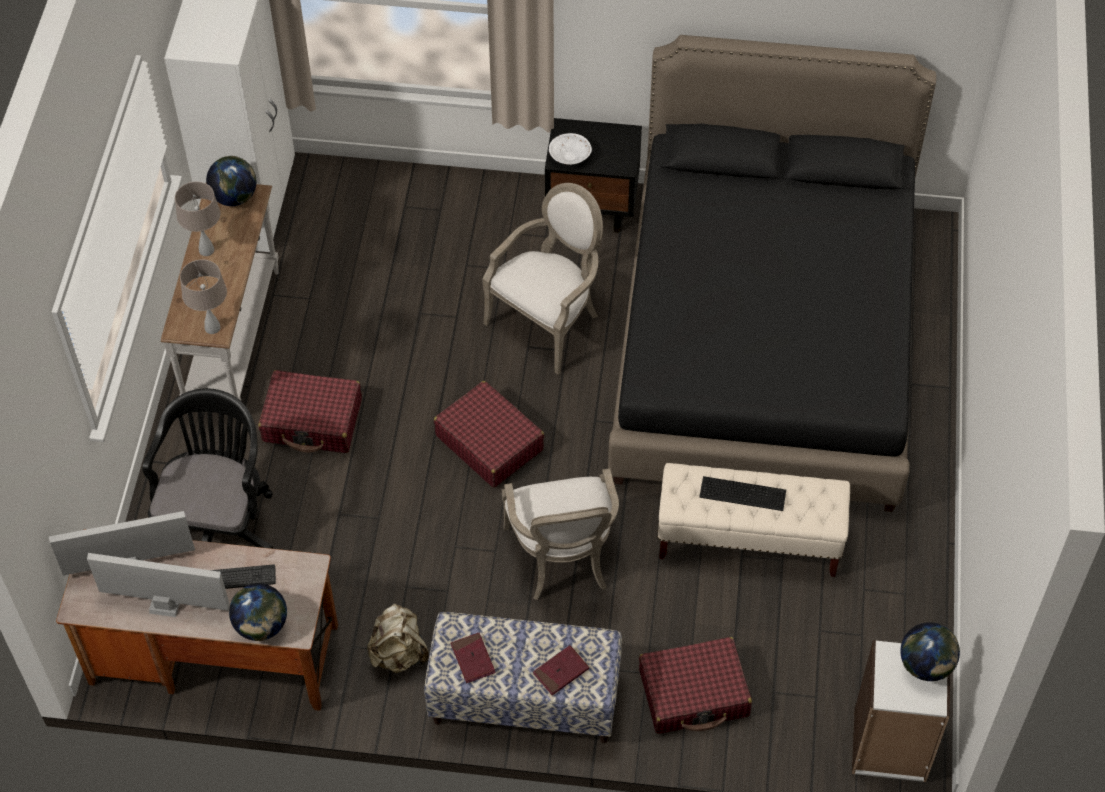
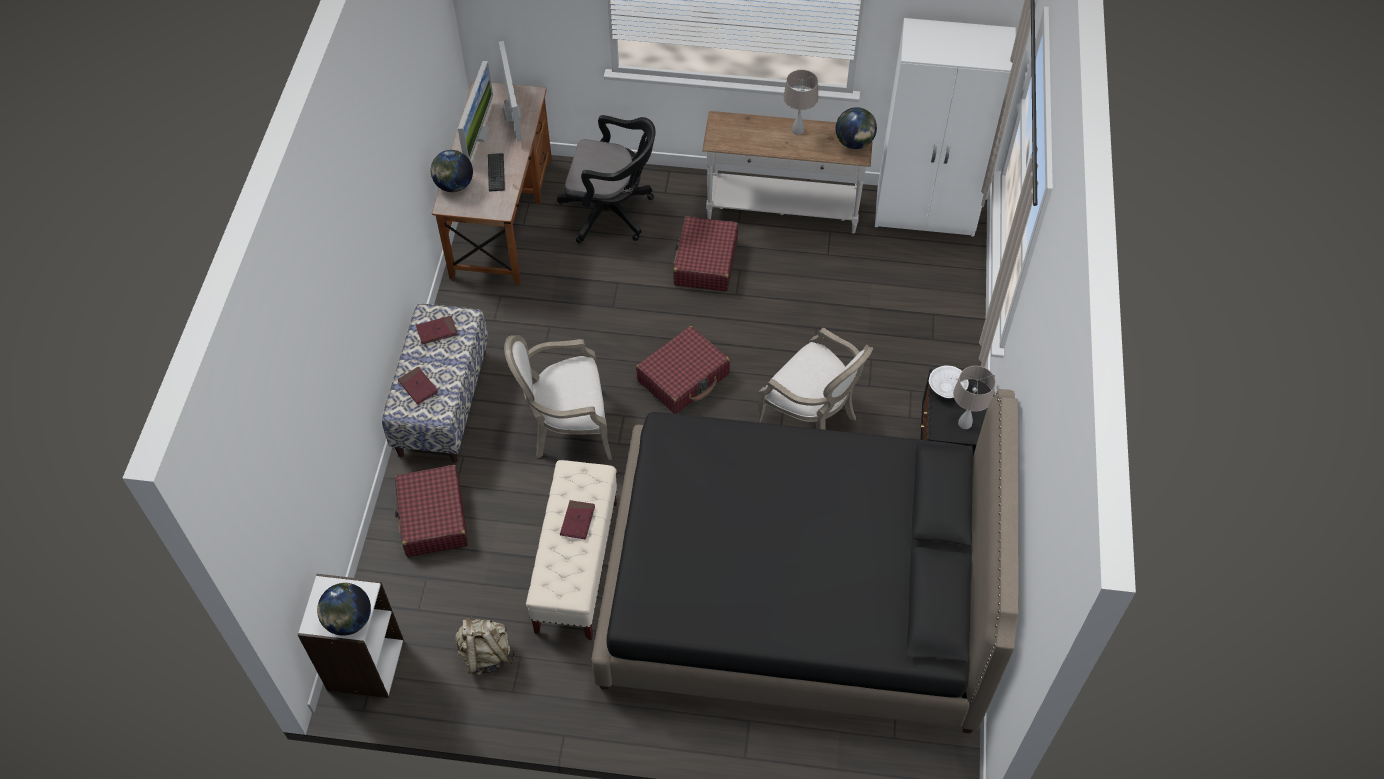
camera: 90 degrees right, 0 degrees up
beige table lamp [180,259,227,334] -> beige table lamp moved to [953,366,996,429]
beige backpack [367,603,429,673] -> beige backpack moved to [455,616,515,676]
keyboard [699,476,786,511] -> red book [560,500,595,540]

